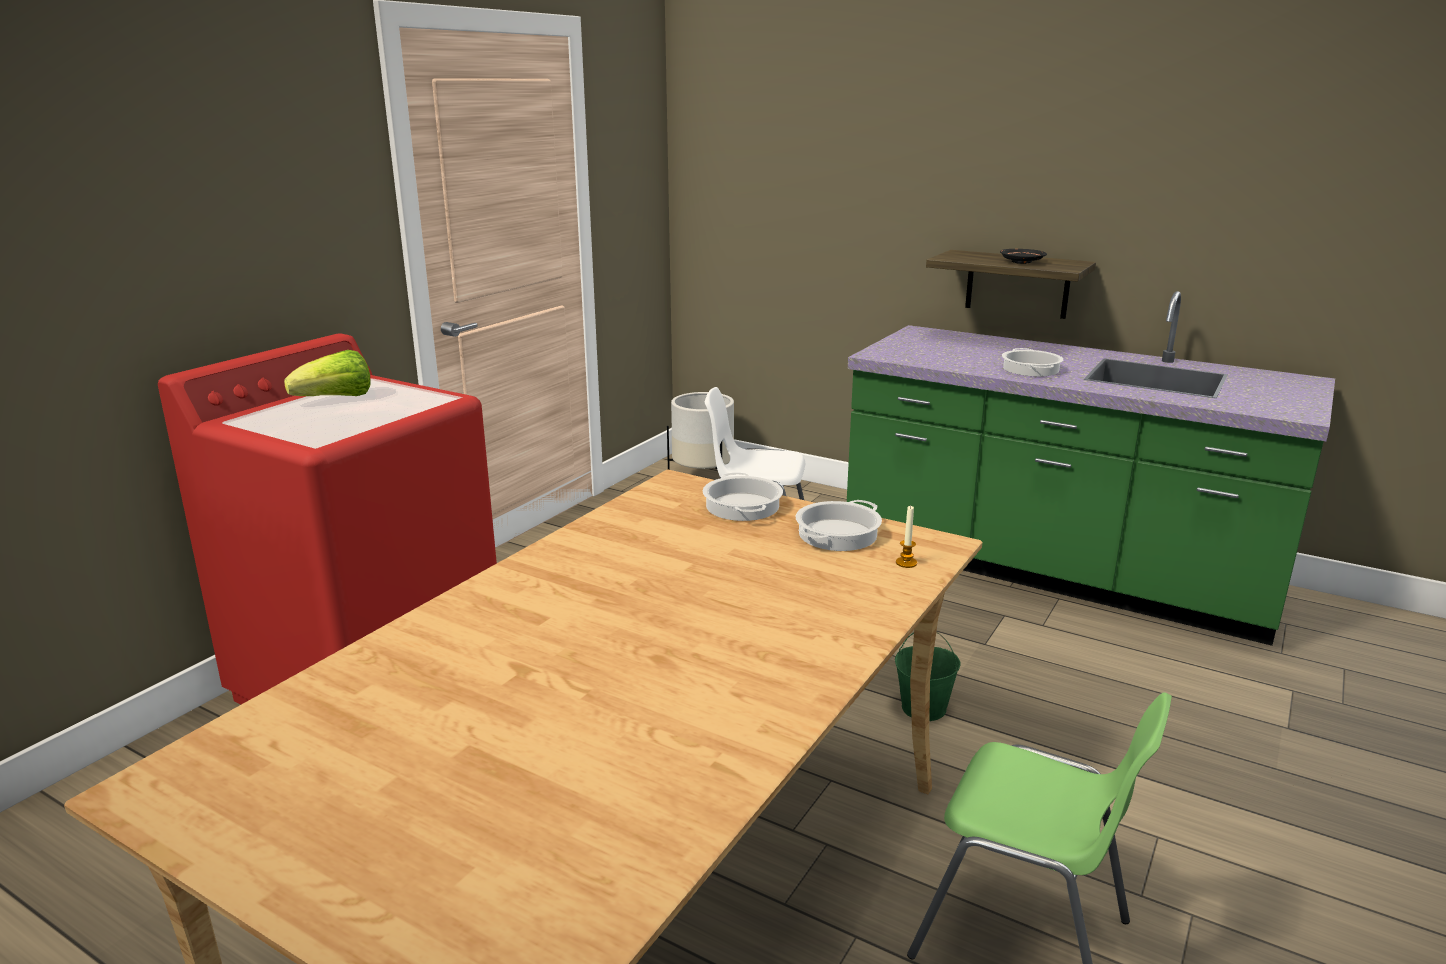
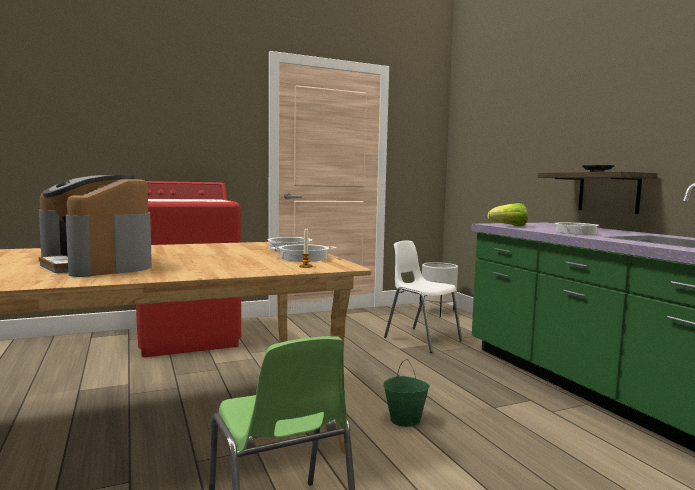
camera: 35 degrees right, 15 degrees down
lettuce [284,350,371,396] -> lettuce moved to [487,203,528,226]
none -> coffee machine [39,175,152,277]

